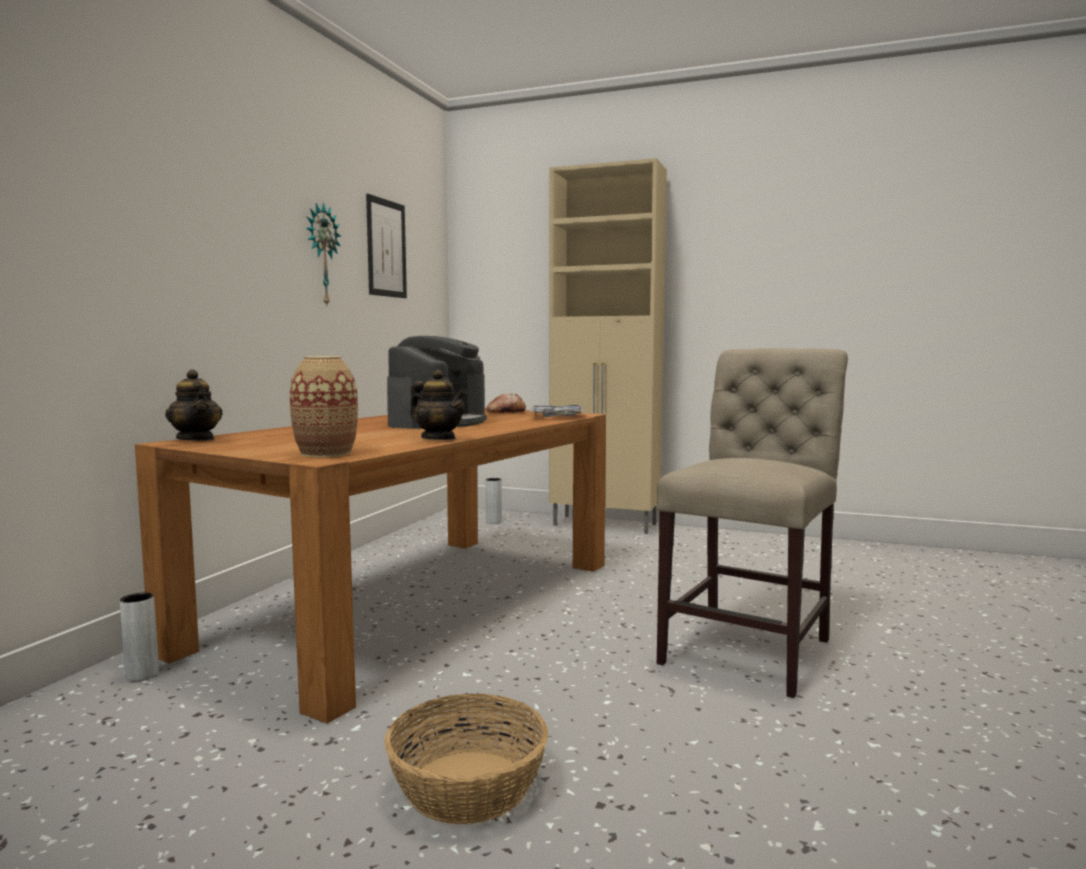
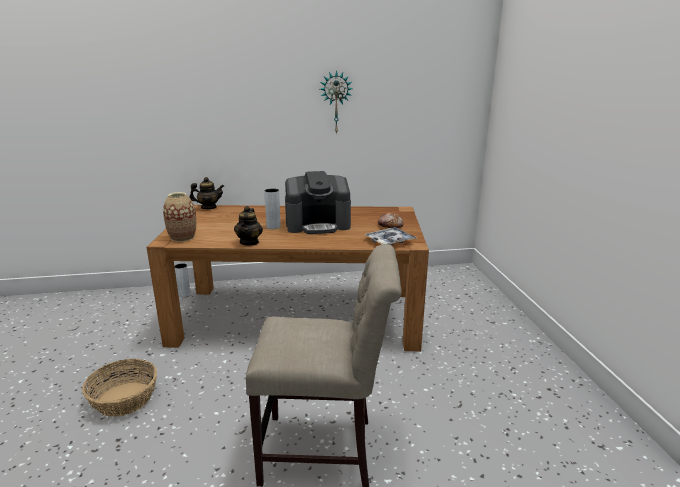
camera: 60 degrees right, 15 degrees up
teapot [165,369,222,441] -> teapot turned 120 degrees counterclockwise [190,177,224,209]
picture [366,194,407,298] -> none
grey vase [485,478,502,524] -> grey vase moved to [264,188,281,229]
beige cabinet [549,158,667,534] -> none

